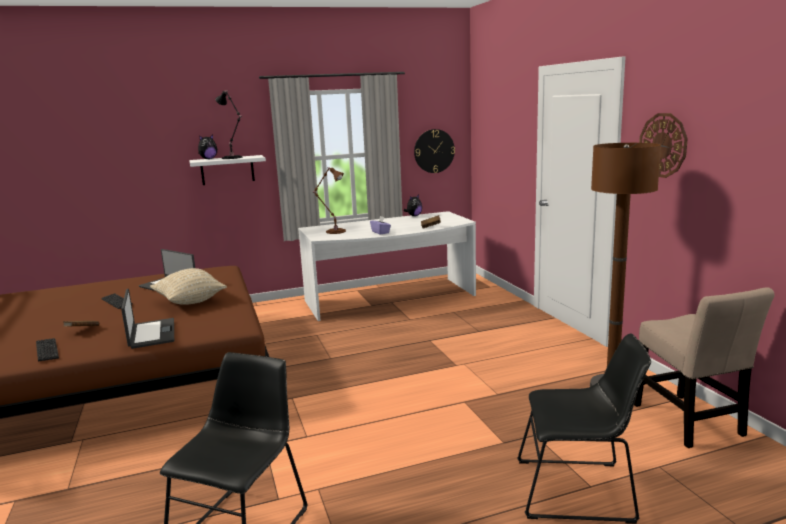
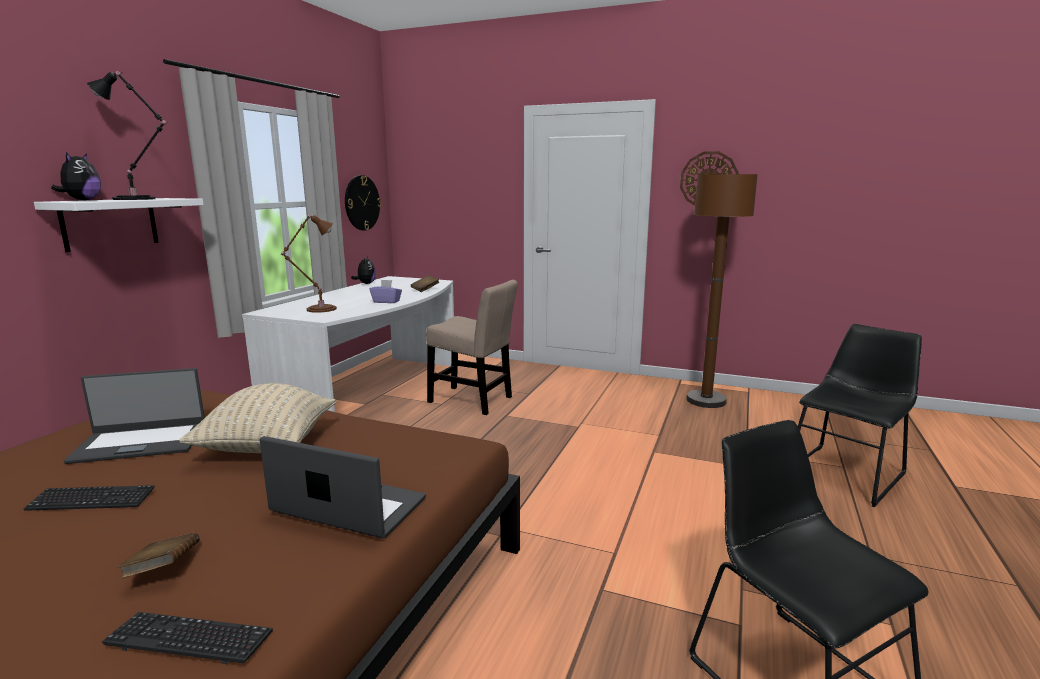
camera: 50 degrees left, 0 degrees up
beige chair [634,288,775,448] -> beige chair moved to [426,280,518,415]

